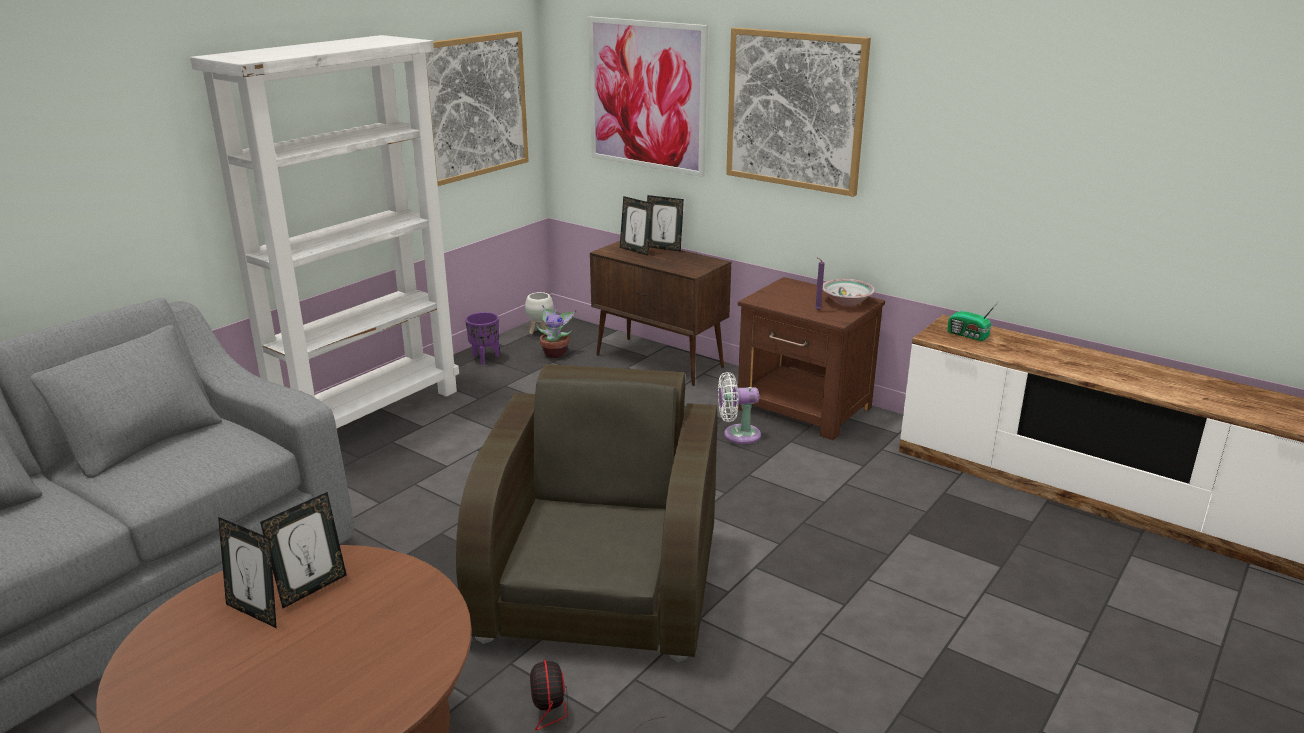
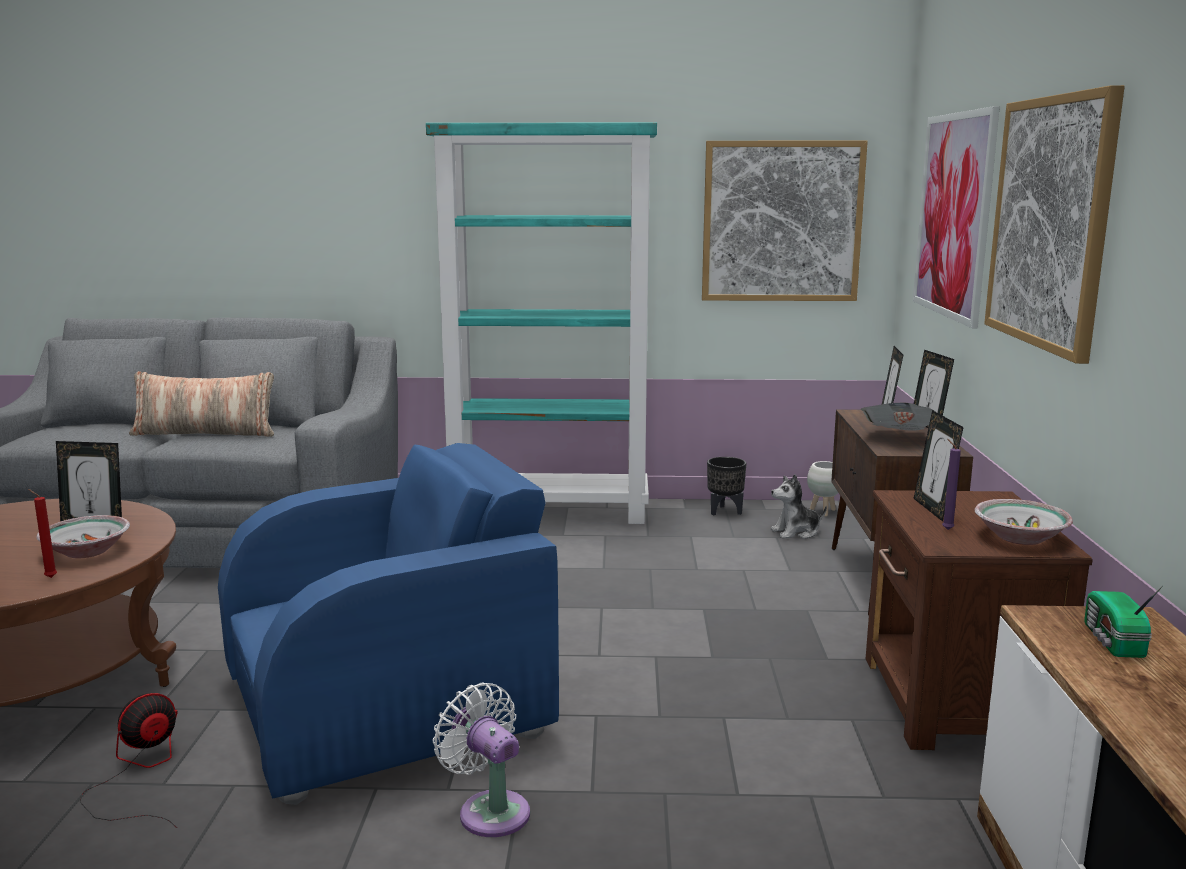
camera: 55 degrees right, 10 degrees down
white bookcase [190,35,459,428] -> turquoise bookcase [426,122,657,524]
picture frame [218,517,277,628] -> picture frame moved to [913,410,964,522]
brown armchair [456,364,718,662] -> blue armchair [218,443,559,805]
purple planter [465,312,499,365] -> black planter [707,457,747,515]
potted plant [536,305,576,358] -> plush toy [770,474,827,539]
white fan [718,372,761,444] -> white fan moved to [433,682,530,837]
none -> red candle [28,489,57,578]
none -> bowl [36,515,130,559]
none -> pillow [129,371,274,437]
none -> newspaper [861,403,934,430]

